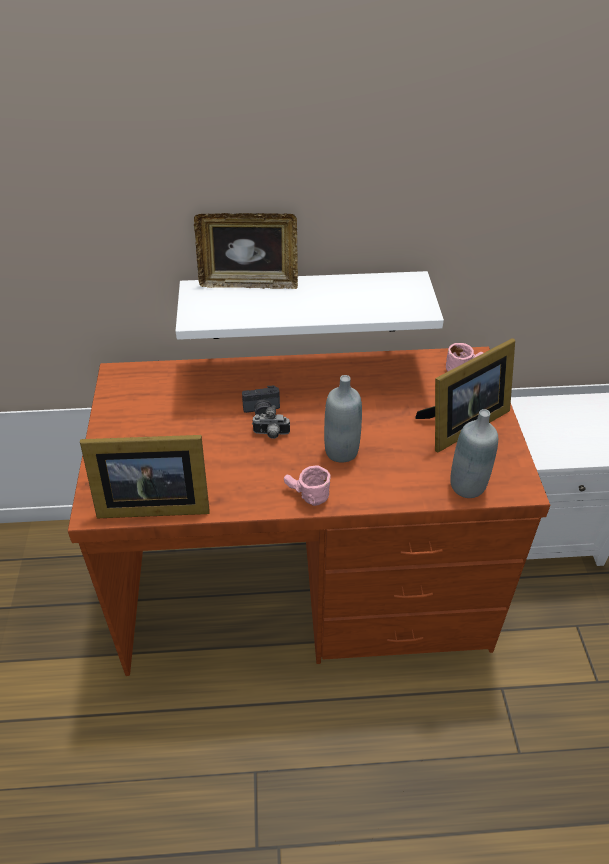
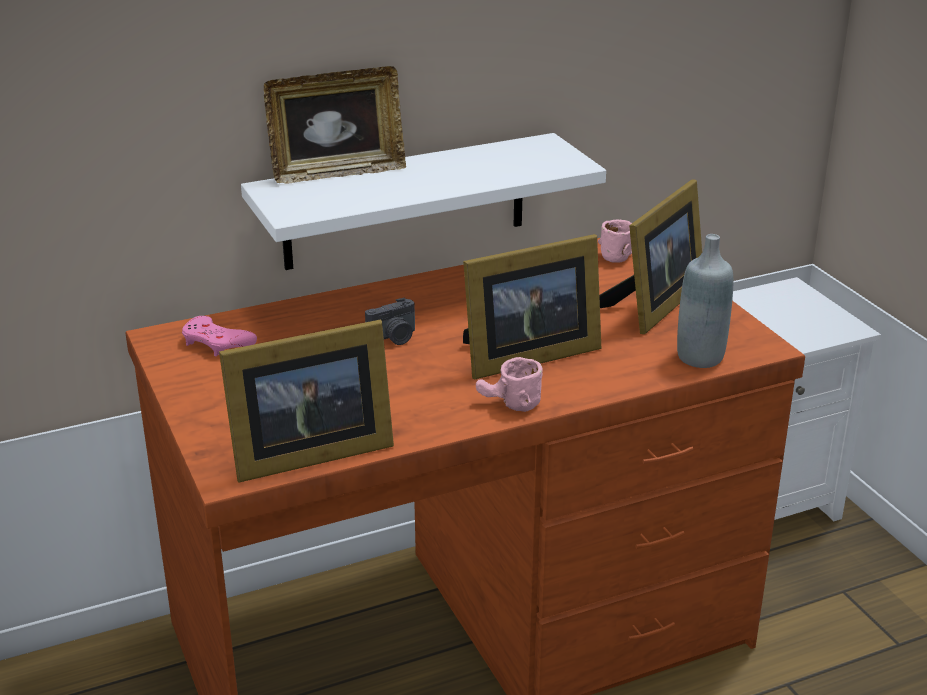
camera: 20 degrees left, 15 degrees down
camera [252,405,290,439] -> none
grey bottle [324,375,362,463] -> picture frame [463,234,602,380]
none -> pink game controller [182,316,257,356]

